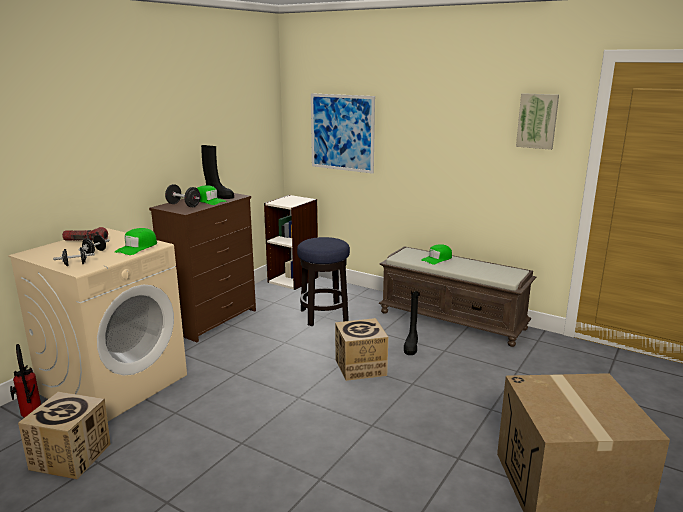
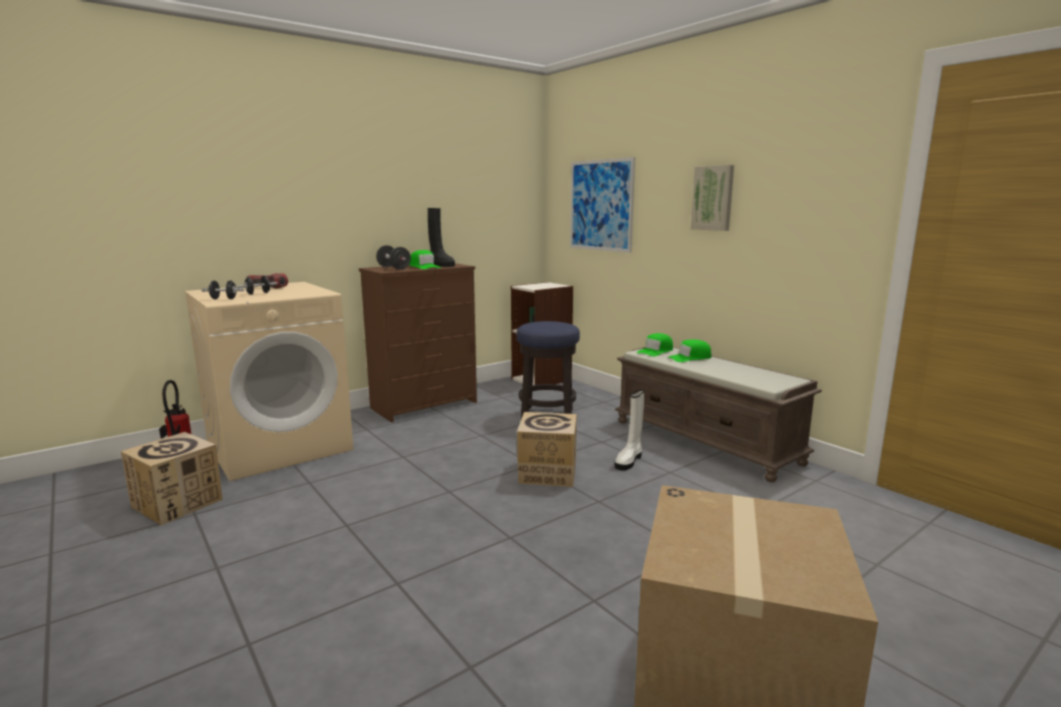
camera: 20 degrees right, 5 degrees down
green cap [115,228,157,255] -> green cap moved to [637,333,673,356]
black boot [404,291,418,355] -> white boot [615,390,644,471]
picture [516,93,559,150] -> picture moved to [691,165,734,231]

